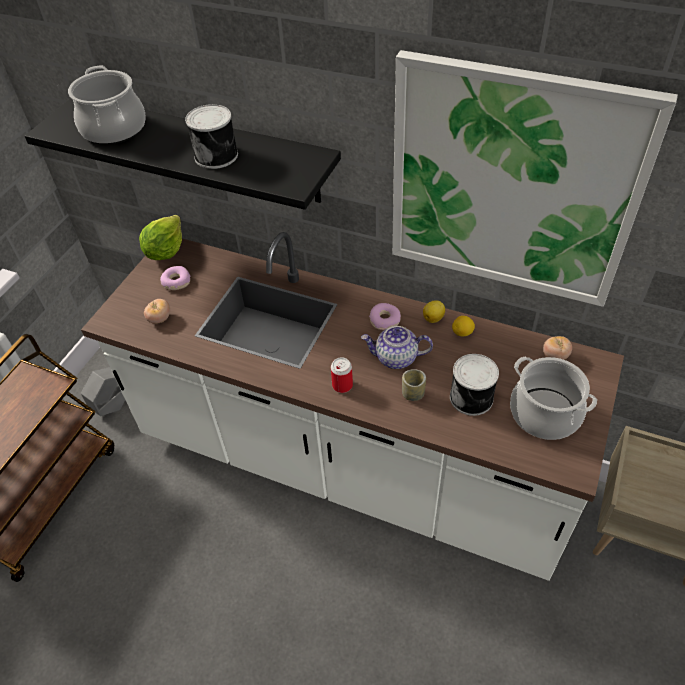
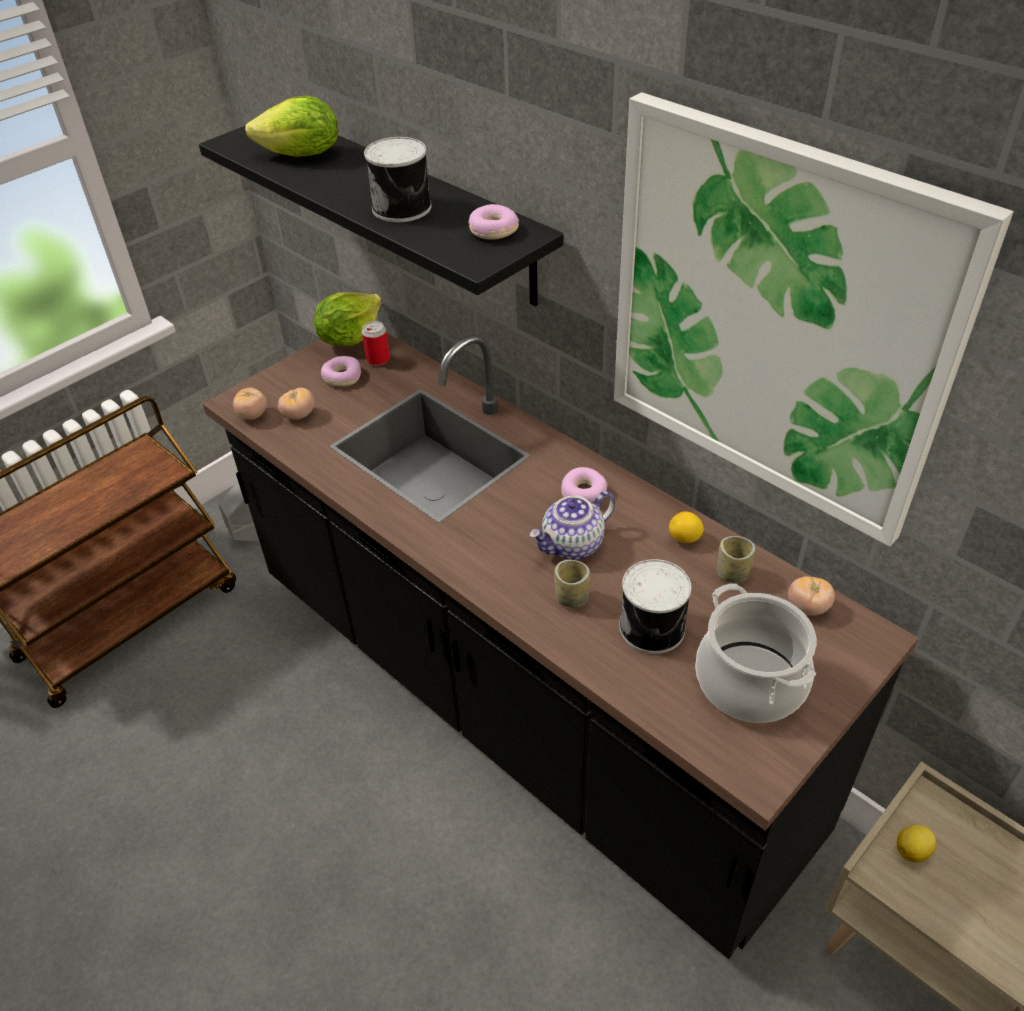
camera: 20 degrees right, 5 degrees down
cooking pot [68,65,146,145] -> lettuce [245,96,338,157]
white counter [81,232,624,581] -> black counter [203,332,919,959]
can [331,357,353,393] -> can moved to [362,321,390,366]
teapot [361,326,433,369] -> teapot turned 60 degrees counterclockwise [529,491,615,560]
lemon [423,300,445,323] -> lemon moved to [897,825,936,863]
none -> tomato [233,388,267,420]
none -> donut [469,204,519,240]
none -> cup [717,536,755,583]

